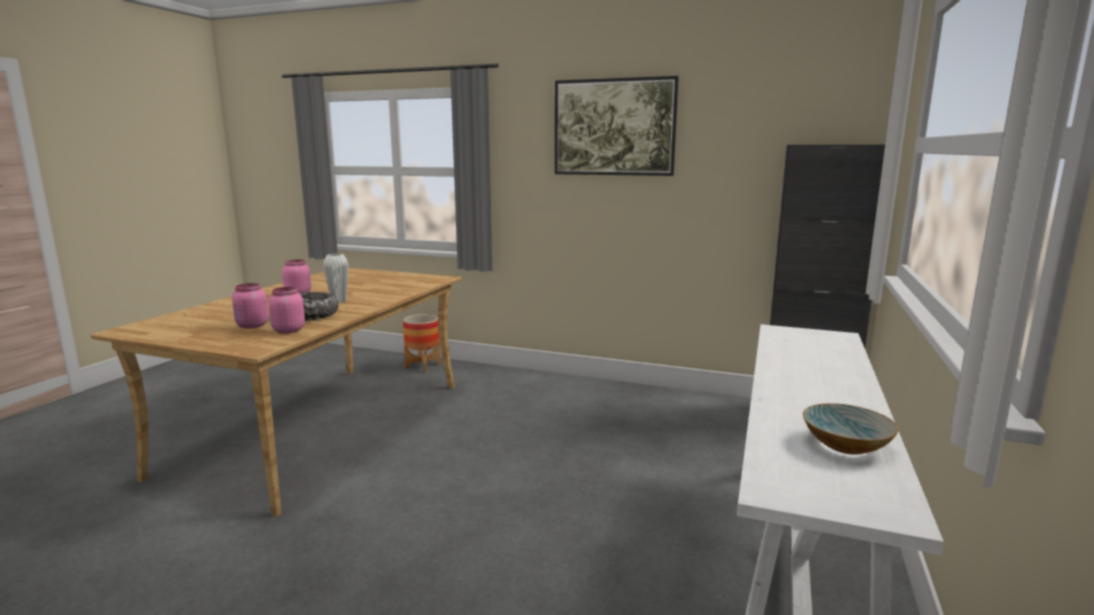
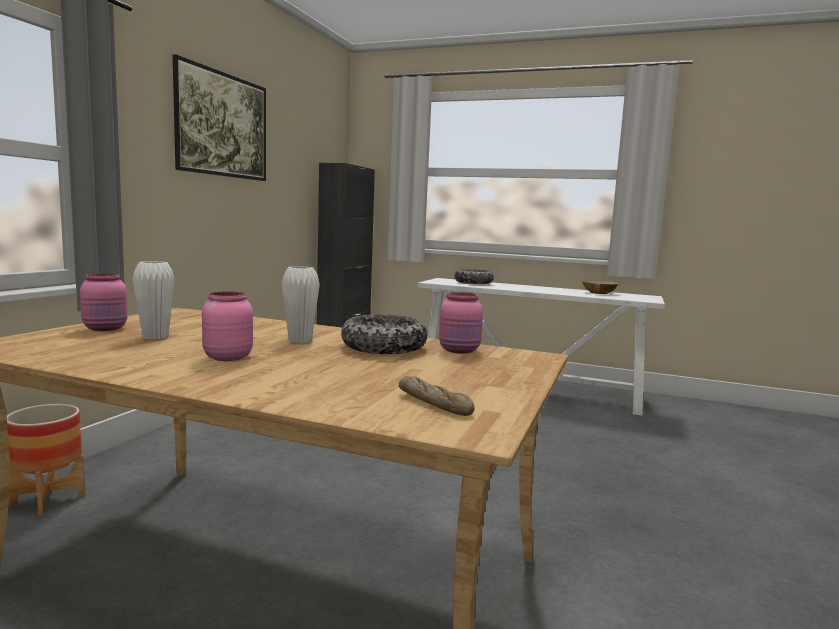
camera: 90 degrees left, 5 degrees down
pink jar [232,283,269,329] -> pink jar moved to [80,273,128,331]
none -> white vase [132,261,175,340]
none -> bread [399,376,475,416]
none -> bowl [454,269,494,284]

